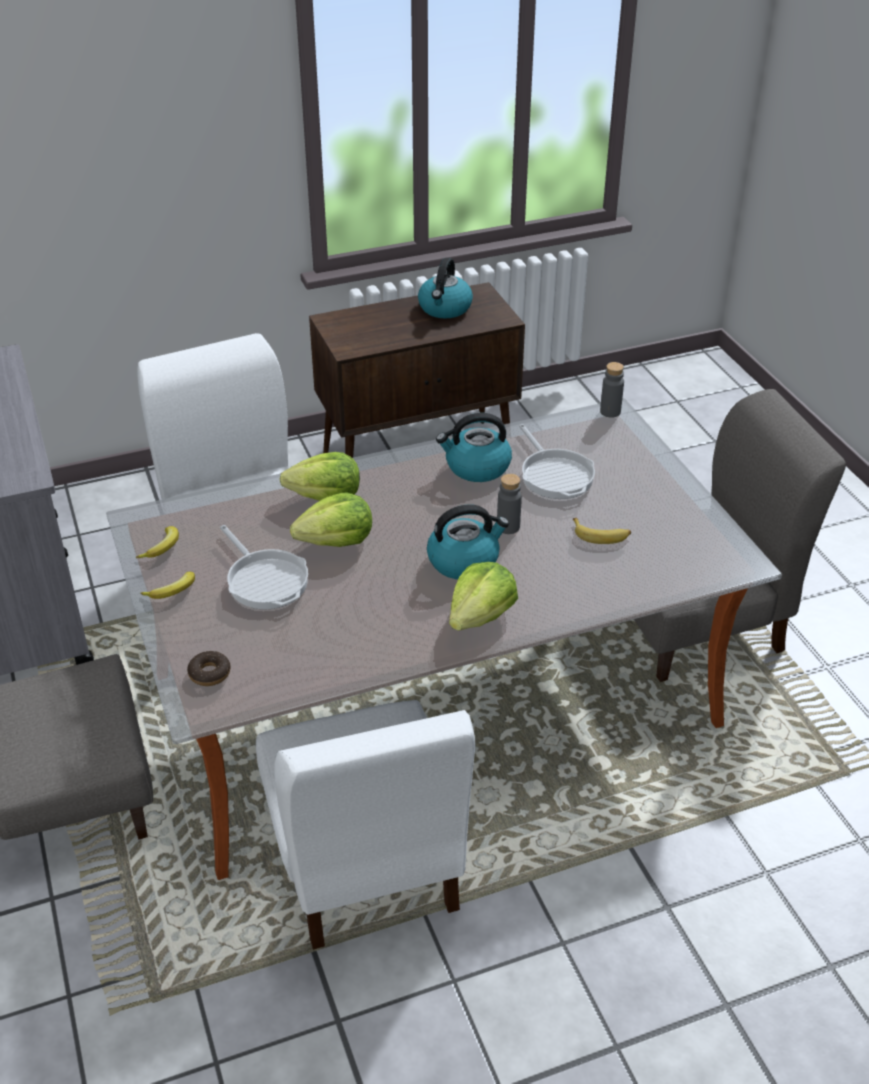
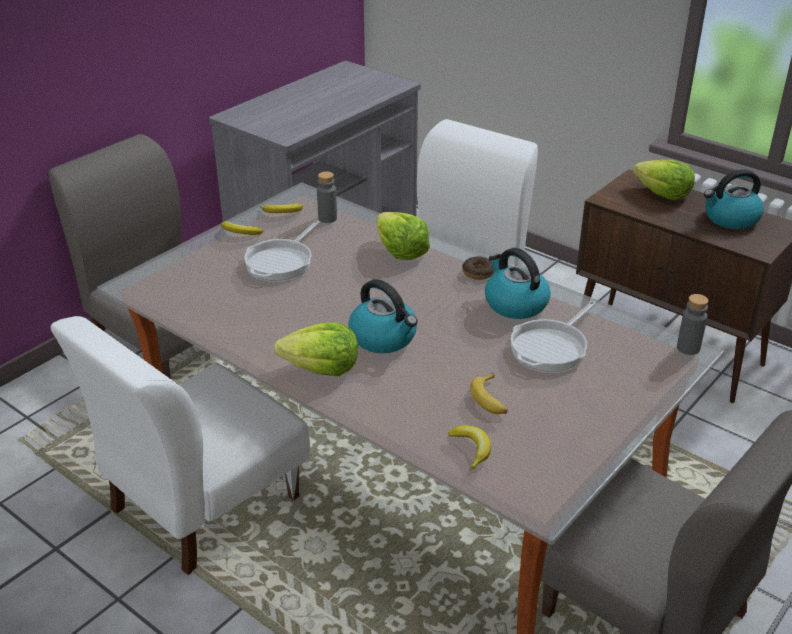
camera: 60 degrees right, 5 degrees down
donut [187,651,231,686] -> donut moved to [462,256,494,280]
lettuce [290,492,372,547] -> lettuce moved to [633,160,695,200]
grey bottle [497,474,522,534] -> grey bottle moved to [317,171,337,223]
none -> banana [448,425,491,470]

